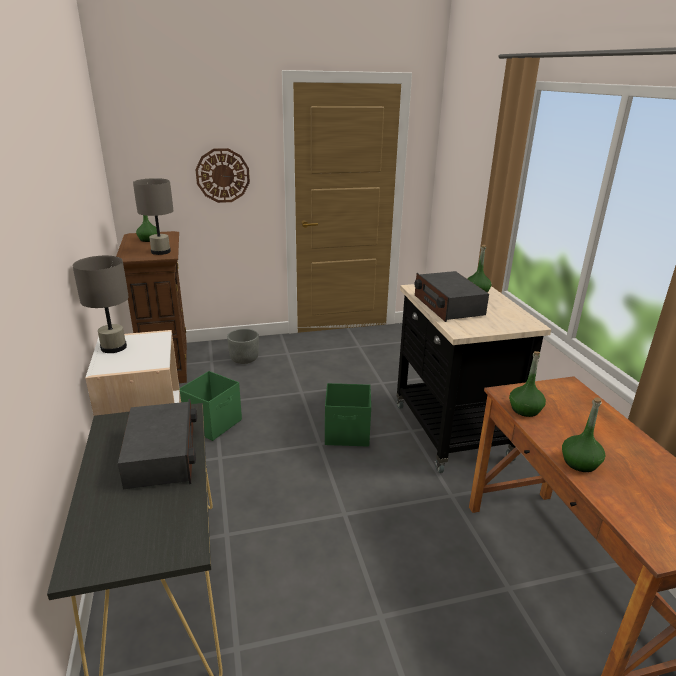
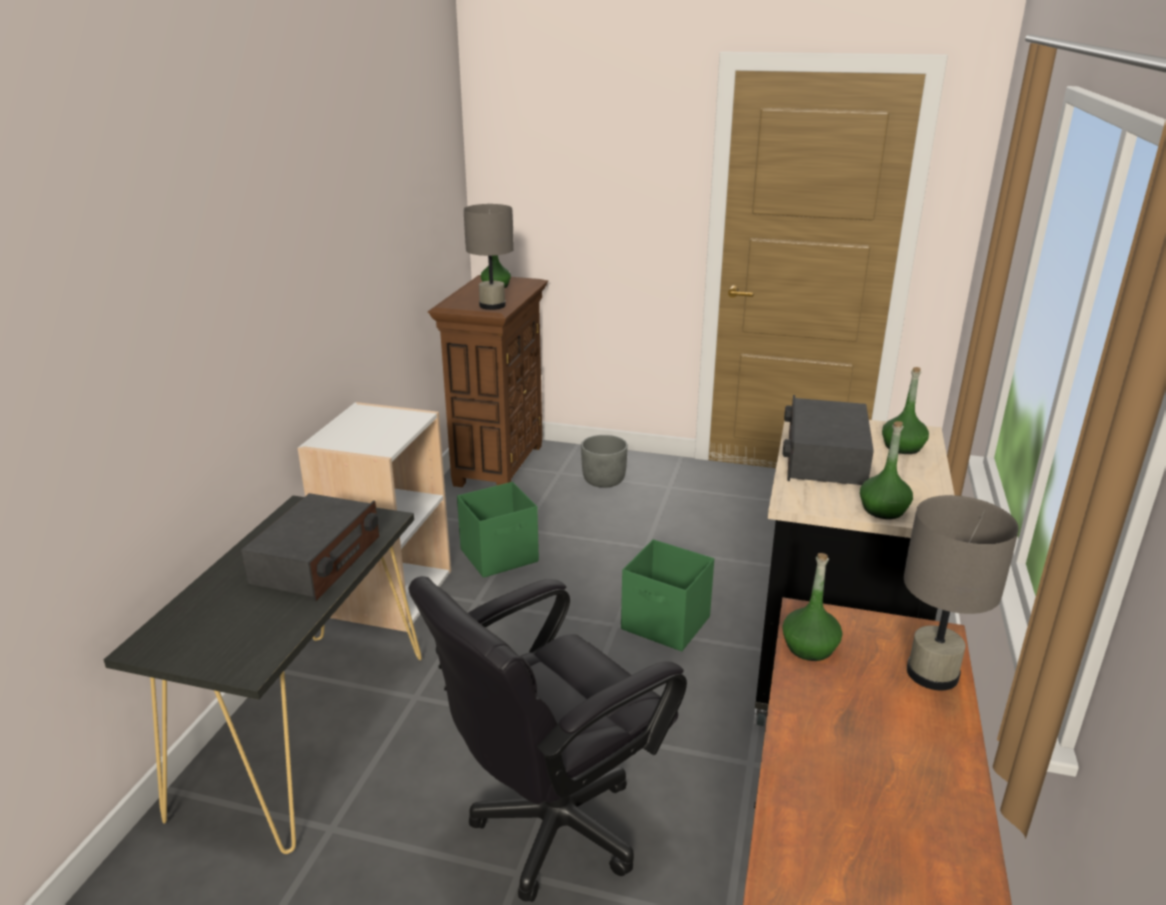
camera: 30 degrees right, 0 degrees up
grey table lamp [73,256,129,353] -> grey table lamp moved to [904,495,1019,690]
wall clock [195,148,250,203] -> none
green bottle [562,397,605,472] -> green bottle moved to [860,421,913,519]
none -> black office chair [408,576,687,902]

